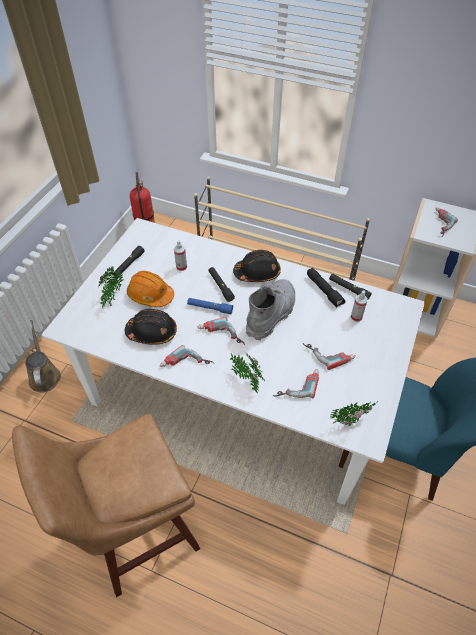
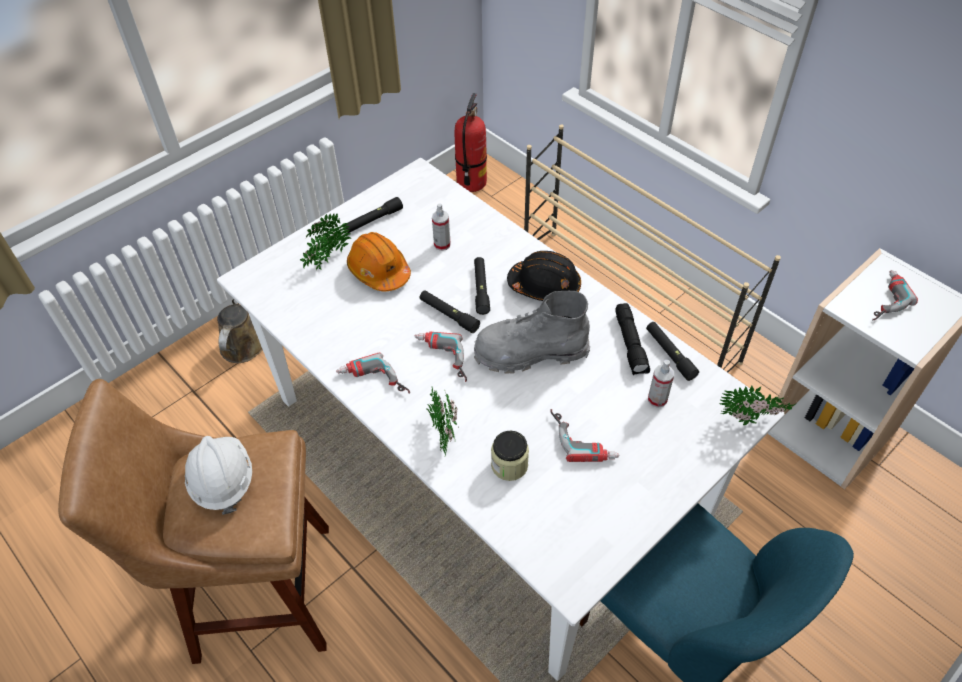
camera: 25 degrees right, 0 degrees up
black hard hat [125,309,177,345] -> none
blue flashlight [187,298,233,314] -> black flashlight [420,290,480,333]
grey boot [246,279,296,341] -> grey boot turned 150 degrees counterclockwise [474,291,590,374]
power drill [273,369,319,398] -> jar [491,430,529,481]
potted plant [331,402,376,426] -> potted plant moved to [719,385,796,425]
none -> white hard hat [185,436,252,515]

